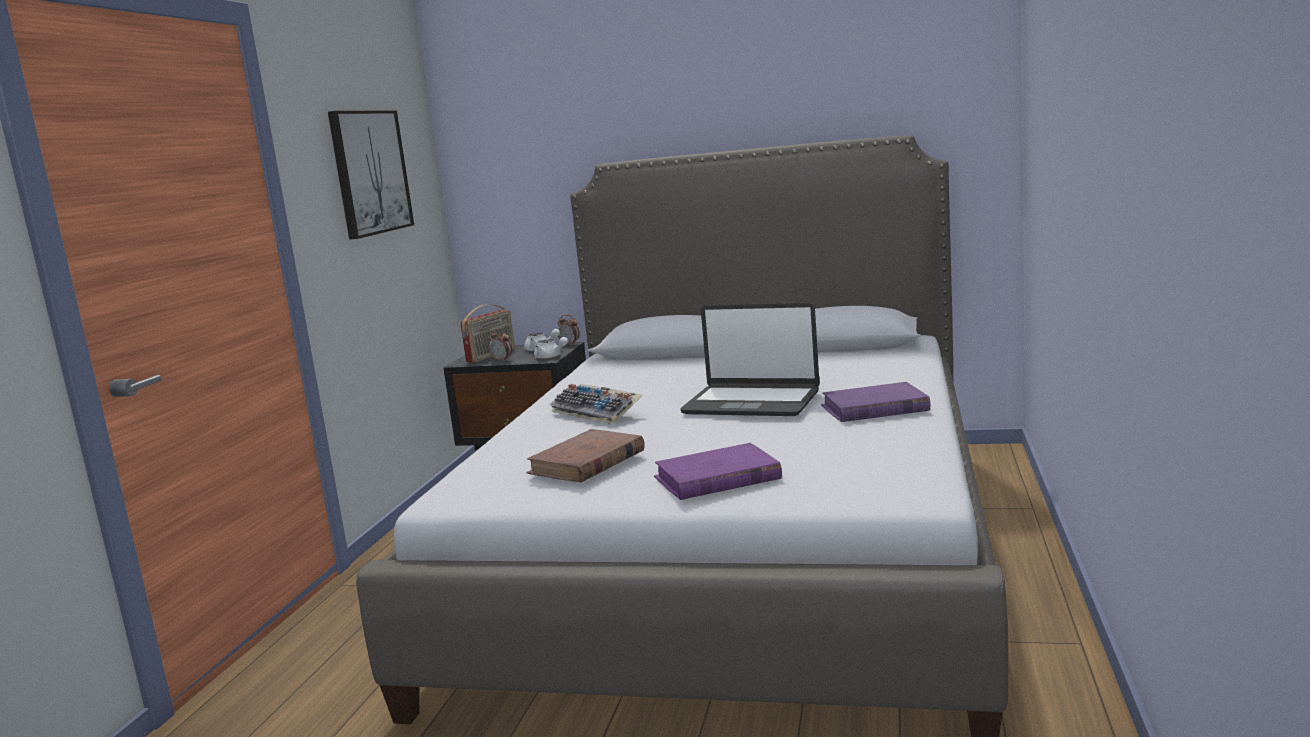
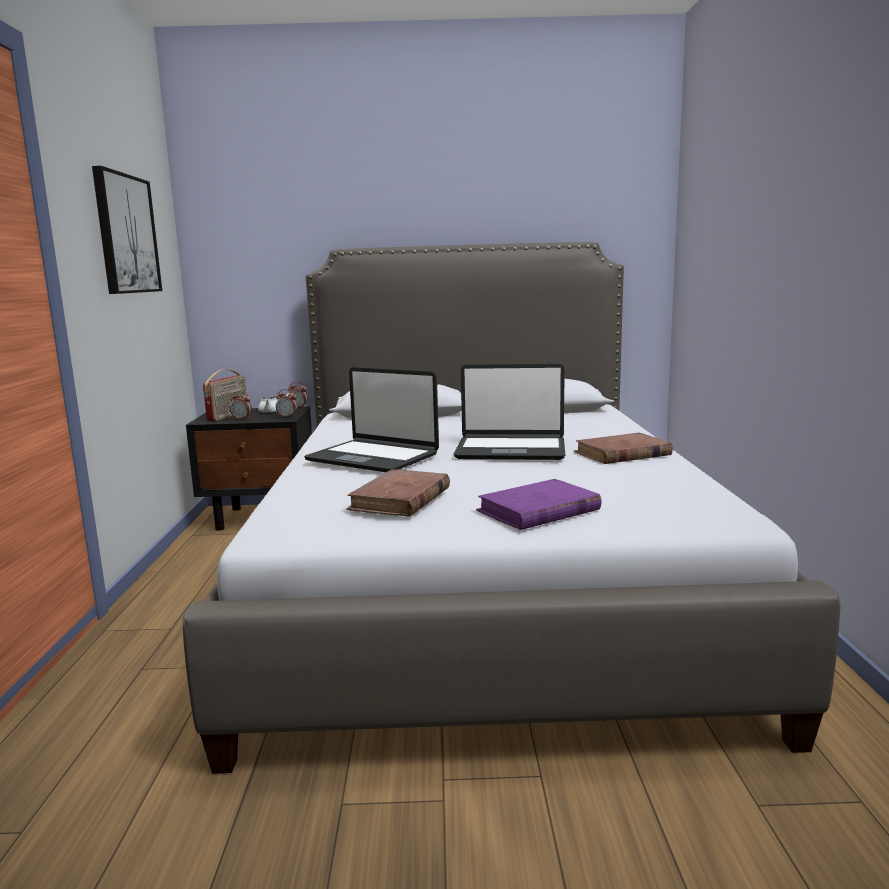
camera: 15 degrees left, 0 degrees up
white teapot [534,337,568,359] -> alarm clock [276,389,297,418]
keyboard [549,384,643,424] -> laptop [304,367,439,472]
purple book [821,382,930,422] -> brown book [574,433,673,464]

